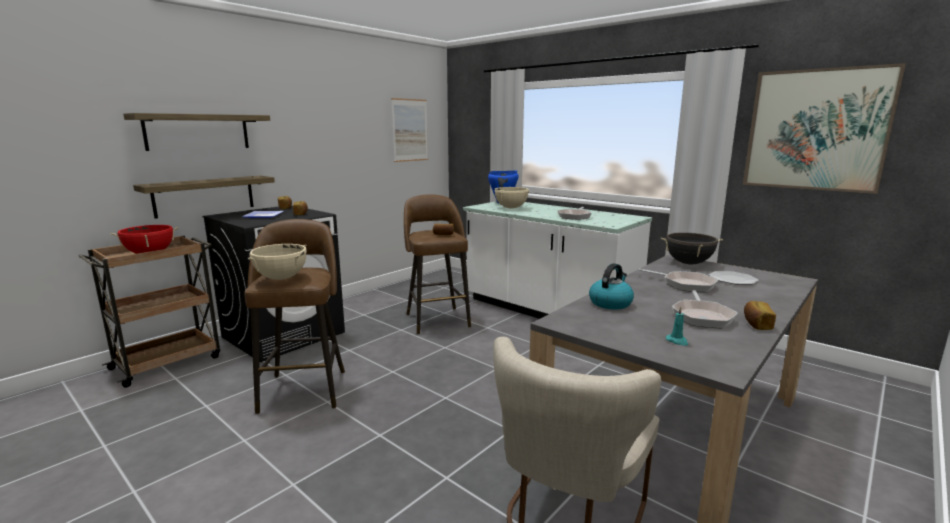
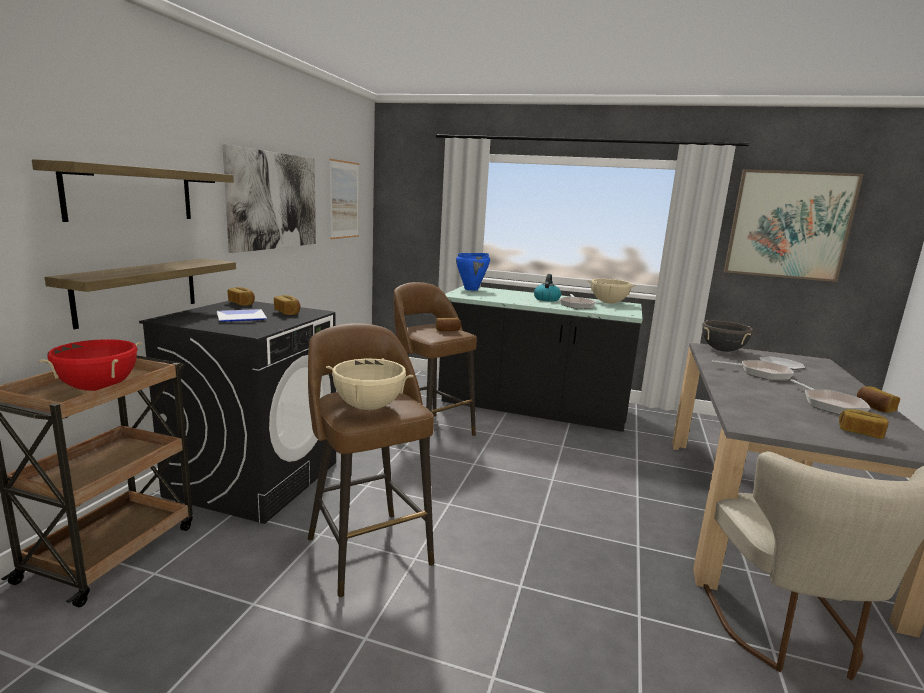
camera: 25 degrees left, 0 degrees up
white counter [463,201,652,319] -> black counter [438,286,643,432]
beige cooking pot [495,187,529,209] -> beige cooking pot moved to [587,279,637,304]
kettle [589,263,634,310] -> kettle moved to [534,274,561,302]
turquoise candle [666,307,688,346] -> bread [839,409,889,439]
none -> picture [223,144,316,253]

